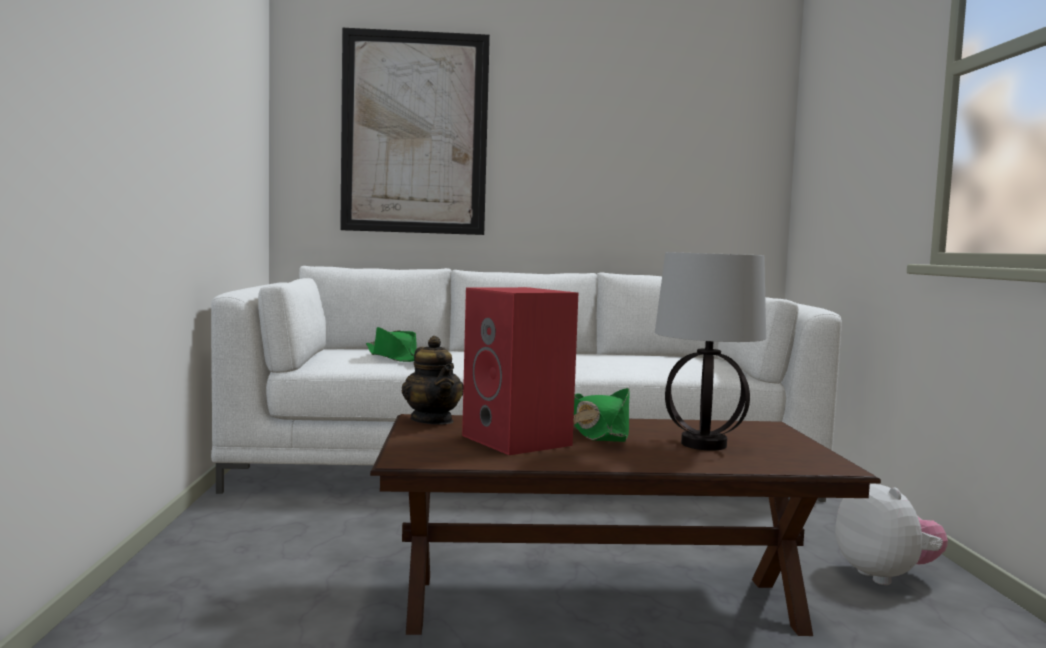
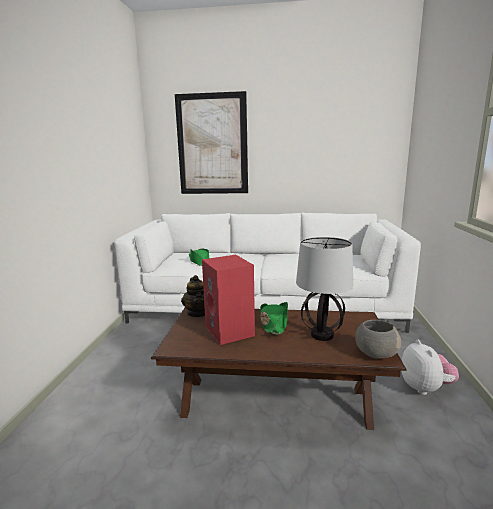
camera: 10 degrees right, 10 degrees up
none -> grey bowl [355,320,401,359]

